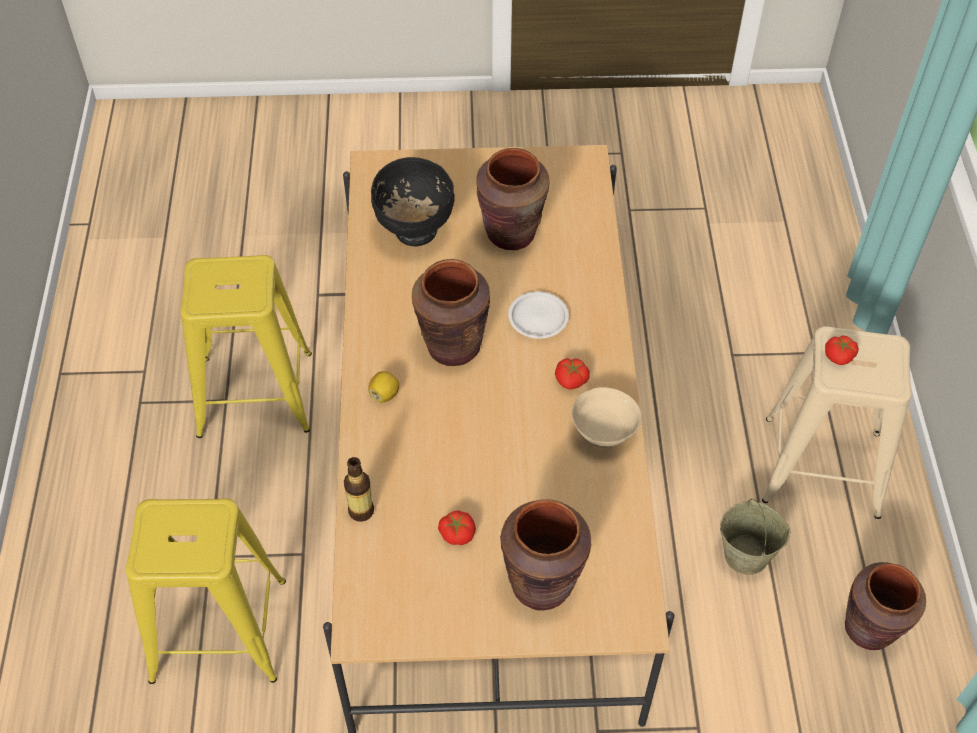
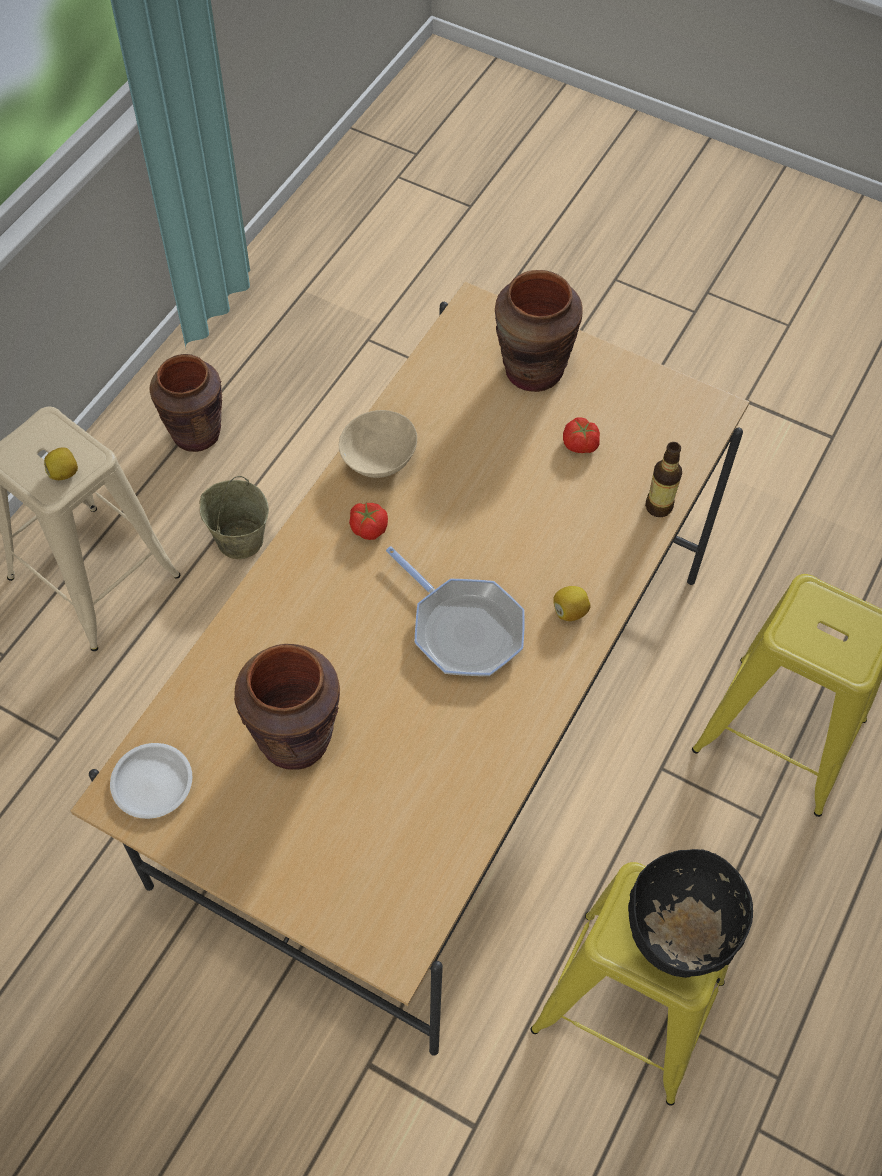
camera: 150 degrees left, 5 degrees up
black bowl [371,157,455,247] -> black bowl moved to [628,849,753,978]
brown vase [412,259,490,366] -> frying pan [386,546,525,676]
white plate [508,291,569,339] -> white plate moved to [110,743,192,819]
tomato [825,336,859,365] -> lemon [44,447,78,480]

